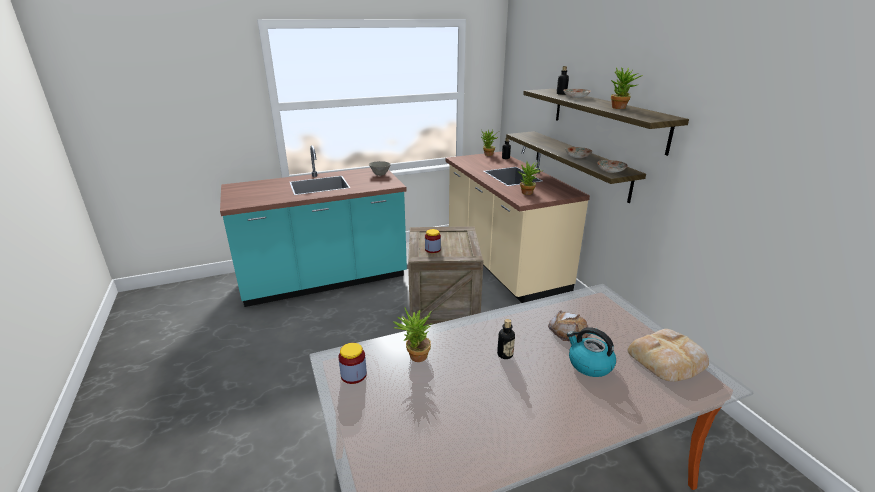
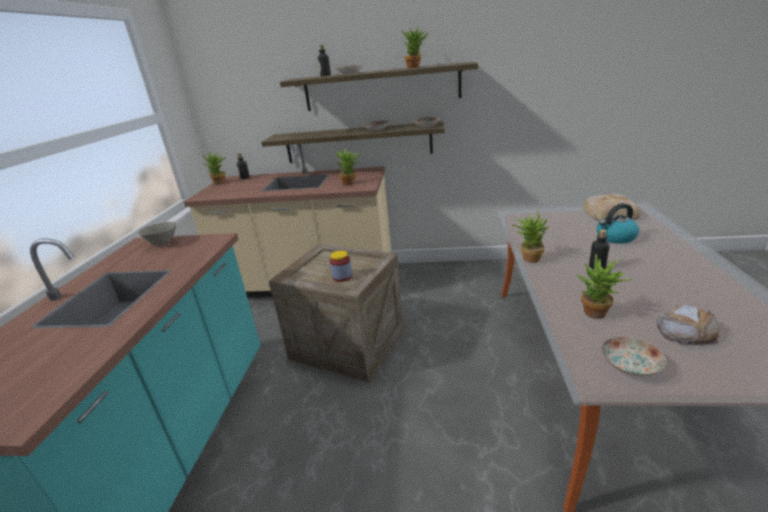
camera: 60 degrees left, 0 degrees up
jar [339,343,367,384] -> plate [602,337,666,376]
bread [548,310,591,341] -> bread moved to [657,305,719,345]
none -> potted plant [511,211,549,263]

